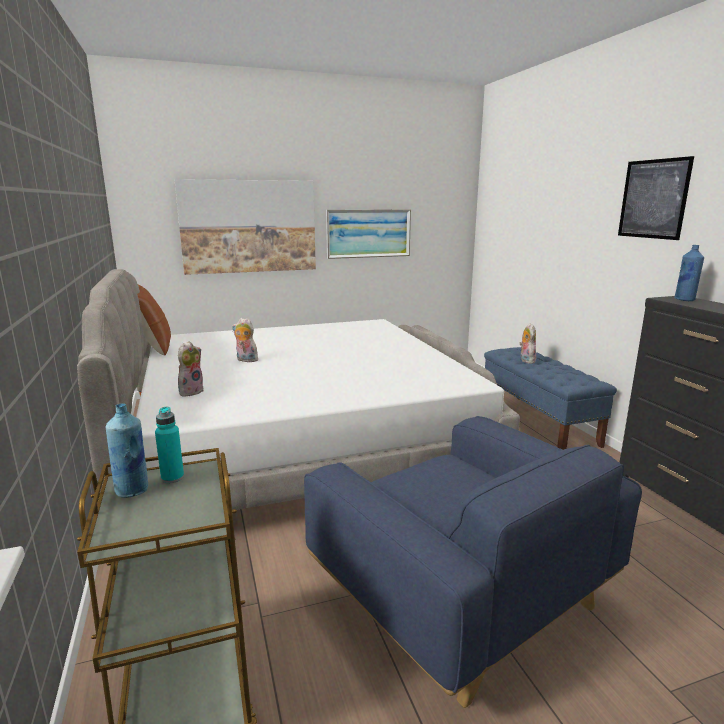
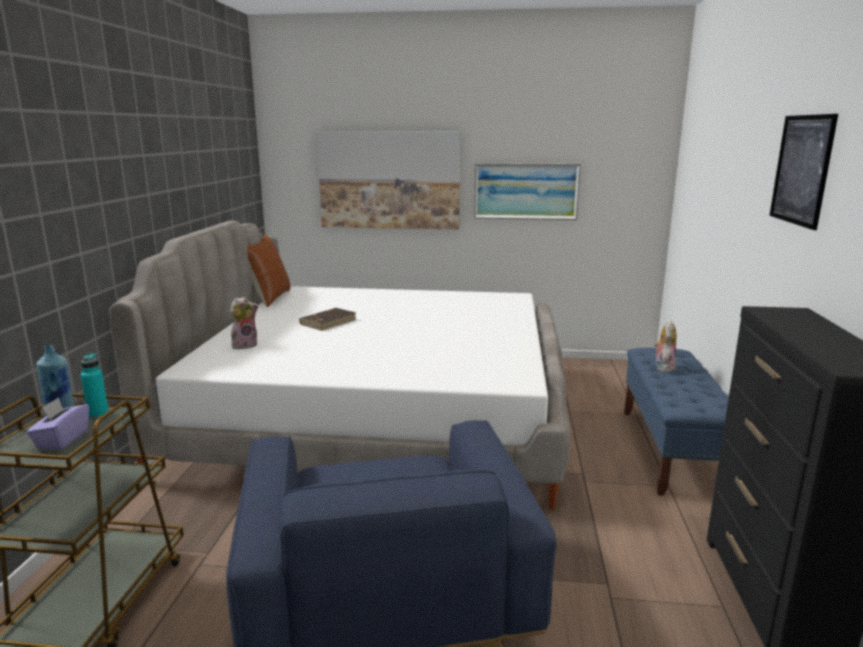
camera: 25 degrees right, 0 degrees up
plush toy [232,318,258,362] -> brown book [299,308,357,331]
blue bottle [674,245,704,301] -> none
none -> purple tissue box [26,398,89,450]

